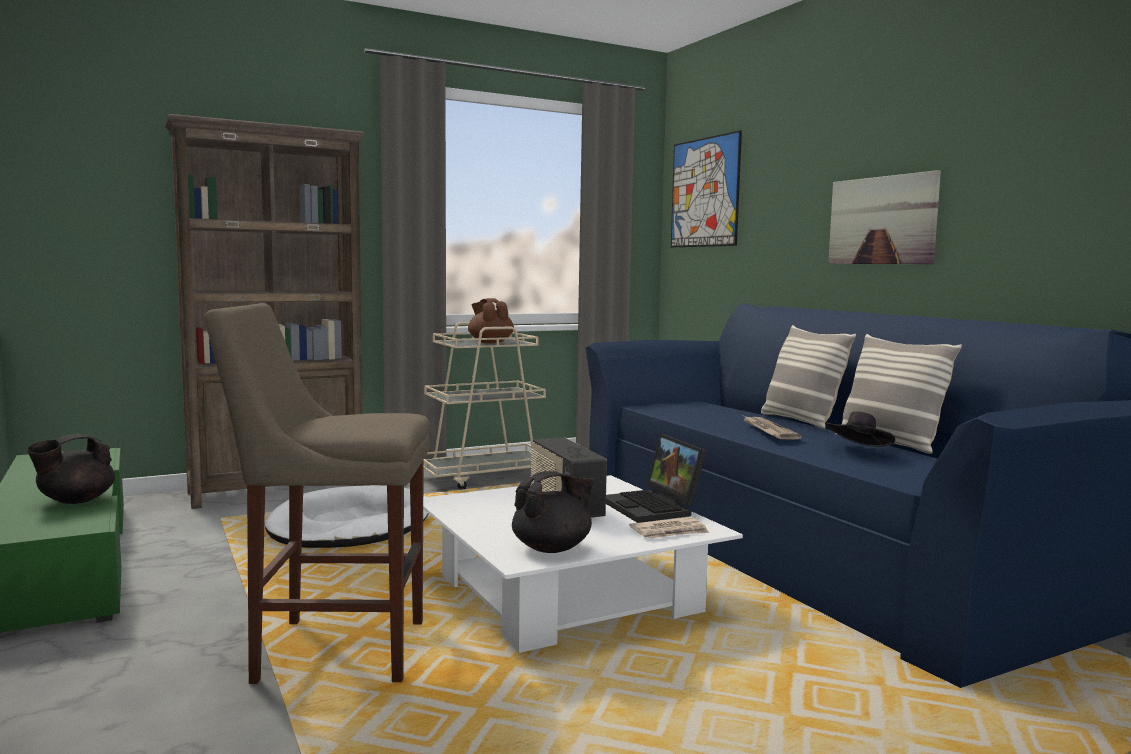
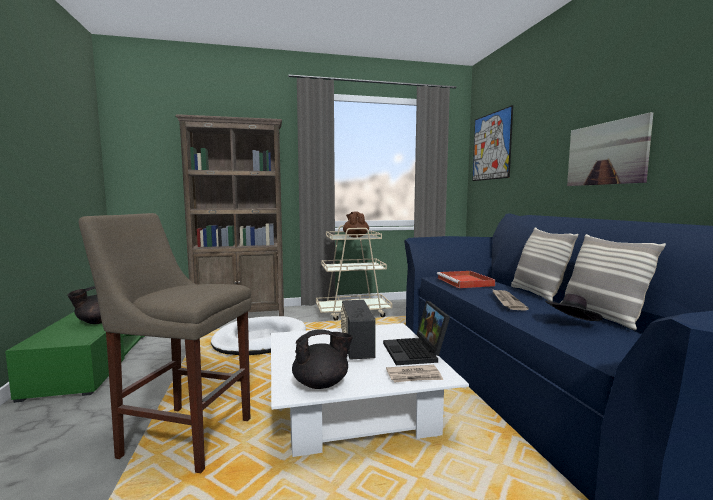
camera: 15 degrees right, 0 degrees up
none -> red tray [437,271,495,288]

